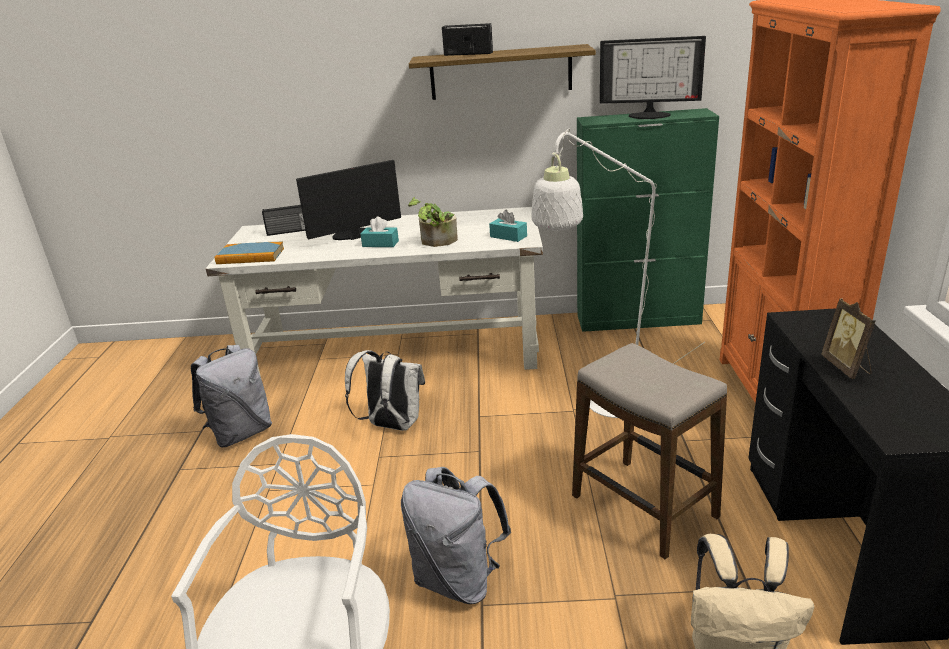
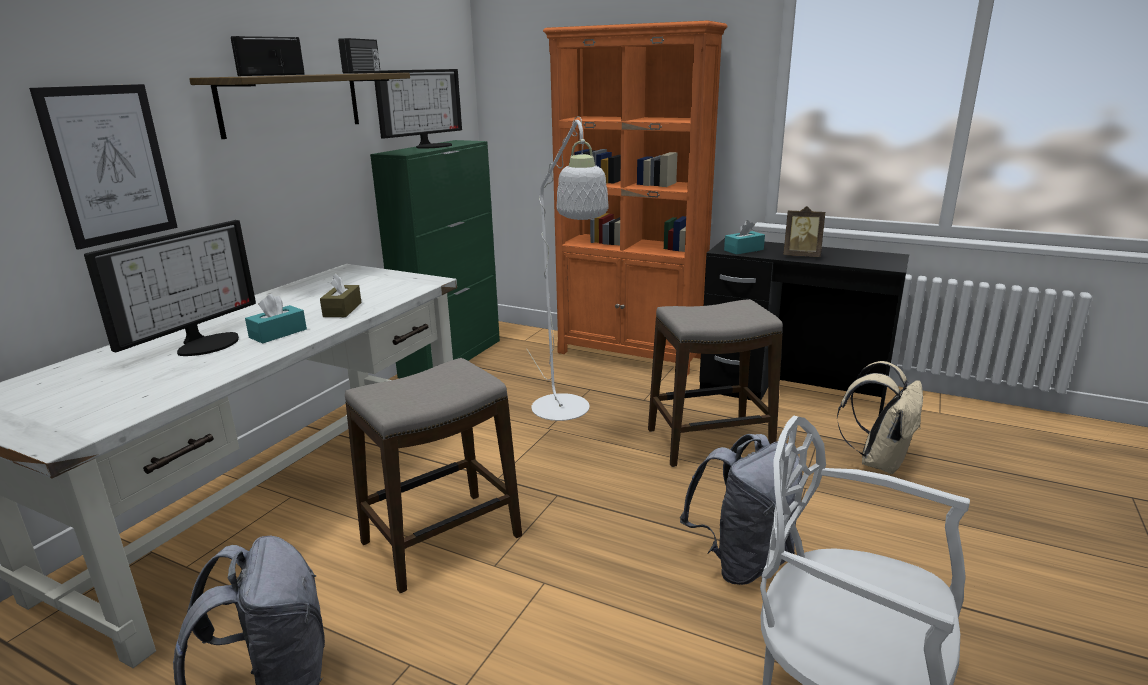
camera: 65 degrees left, 5 degrees down
book [215,242,284,264] -> none
radio [262,205,305,236] -> radio moved to [338,38,381,74]
monitor [296,160,401,240] -> monitor turned 150 degrees counterclockwise [84,220,256,356]
white backpack [345,350,425,431] -> stool [345,358,522,593]
potted plant [408,197,458,247] -> brown tissue box [320,273,362,317]
turquoise tissue box [489,210,527,242] -> turquoise tissue box moved to [724,220,765,255]
none -> picture [29,84,178,250]

